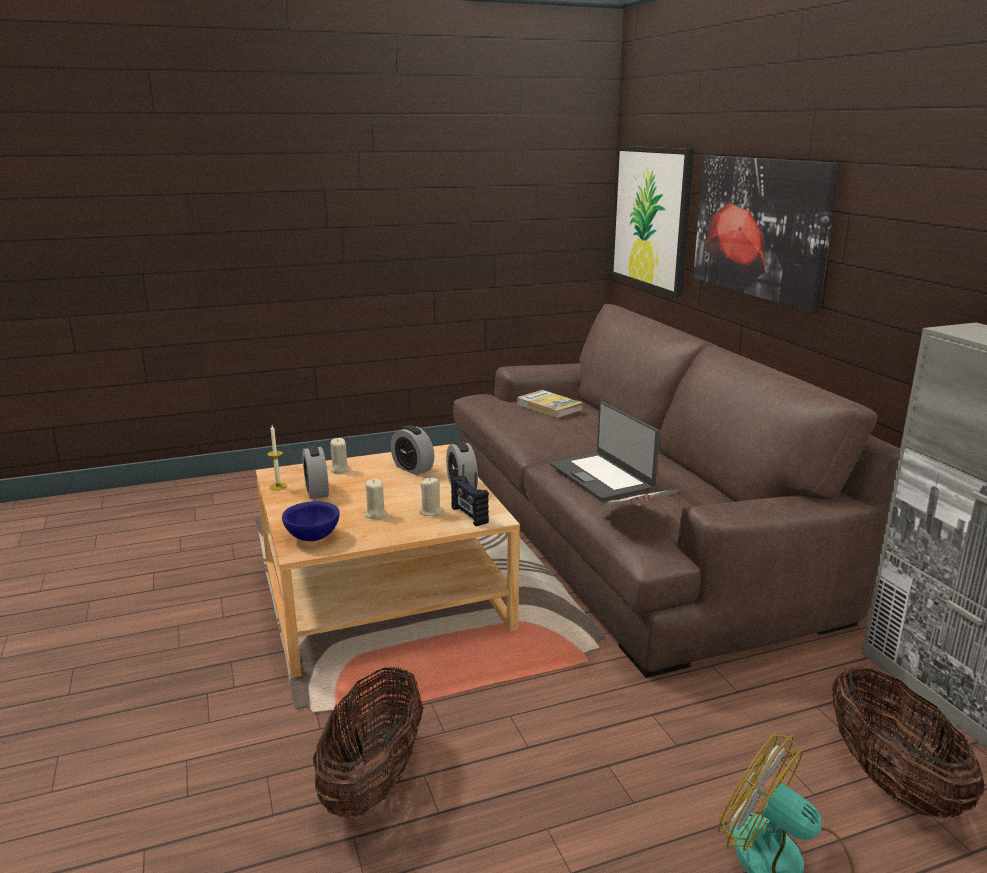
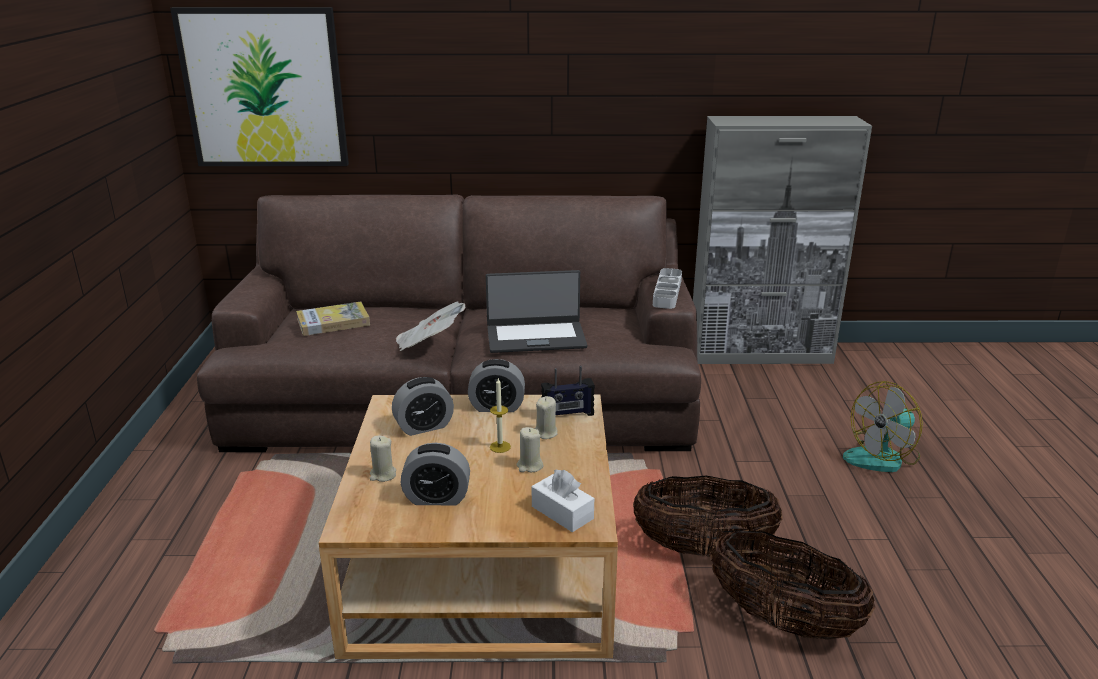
camera: 70 degrees left, 5 degrees up
candle [267,425,287,490] -> candle moved to [490,378,511,453]
blue bowl [282,501,340,541] -> white tissue box [532,470,594,532]
newspaper [596,490,679,507] -> newspaper moved to [396,301,465,351]
picture [693,155,840,313] -> none
basket [832,667,985,819] -> basket moved to [633,476,783,557]
none -> grey tray [653,268,682,309]

